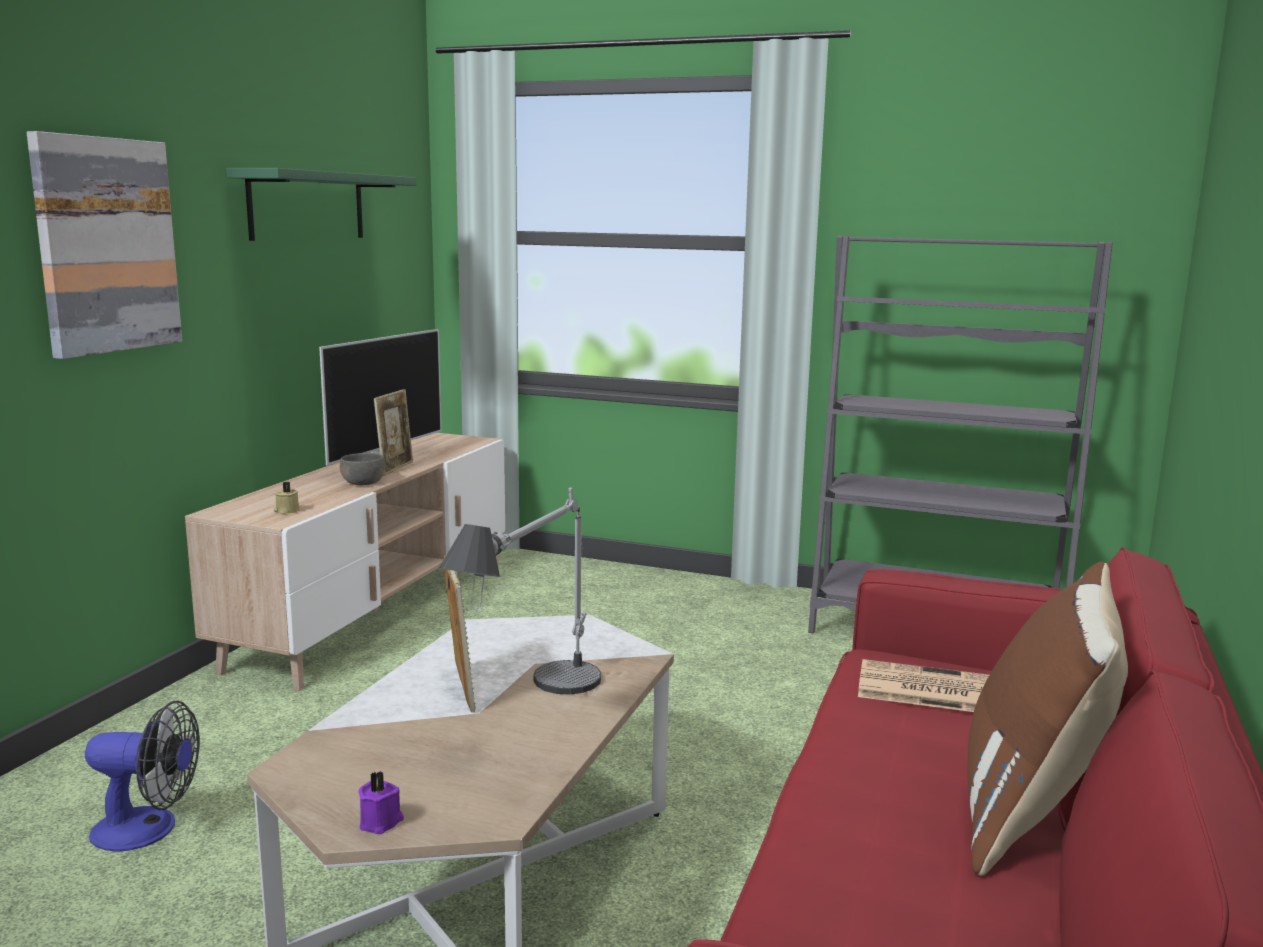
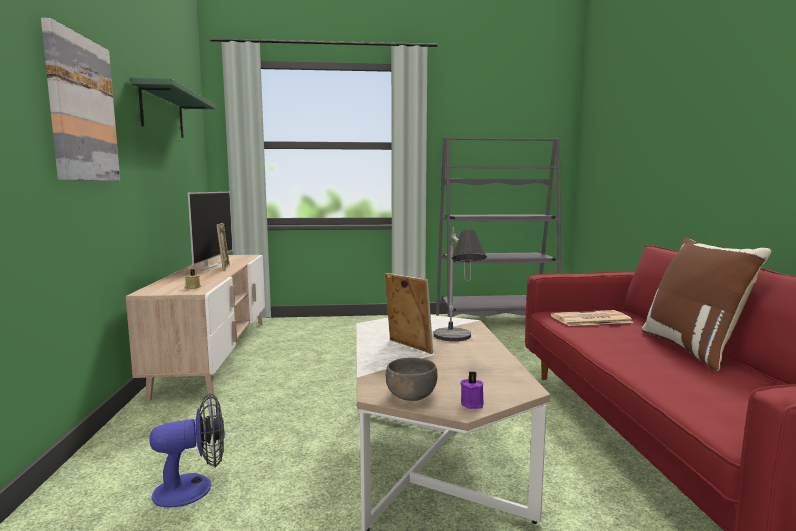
camera: 25 degrees left, 5 degrees down
grey bowl [340,453,385,486] -> grey bowl moved to [386,358,437,401]

